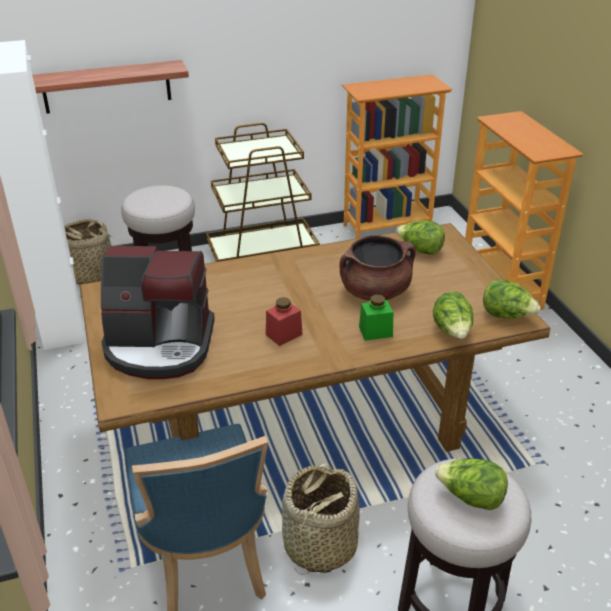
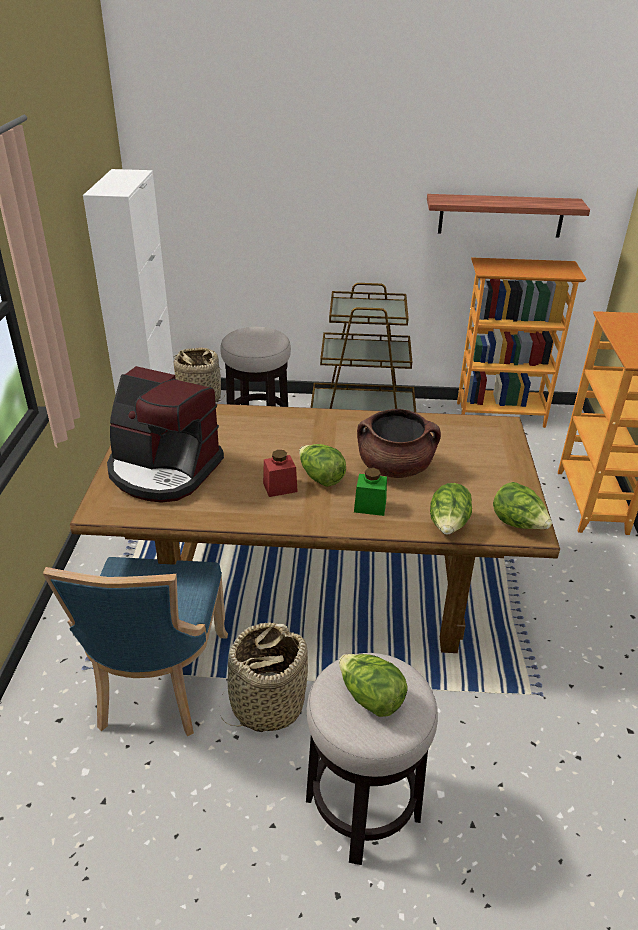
camera: 20 degrees right, 0 degrees up
shelf [32,60,189,114] -> shelf moved to [427,194,590,238]
lettuce [396,221,445,255] -> lettuce moved to [299,444,346,487]

